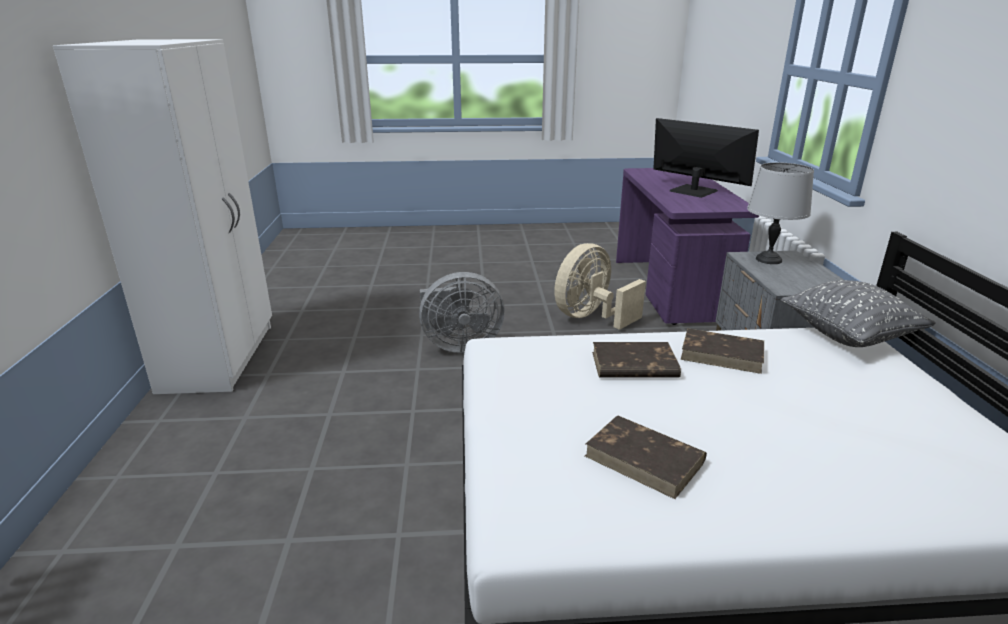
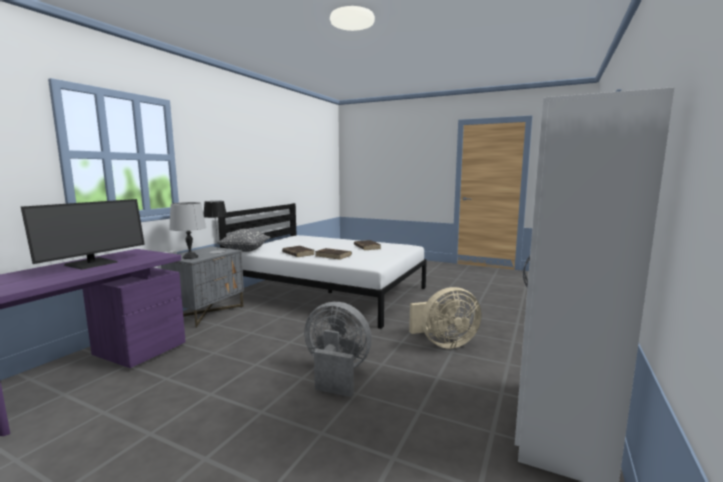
camera: 150 degrees left, 15 degrees down
beige fan [554,243,646,330] -> beige fan moved to [409,287,481,349]
monitor [653,118,759,198] -> monitor turned 135 degrees counterclockwise [21,199,145,270]
none -> table lamp [204,201,227,253]

